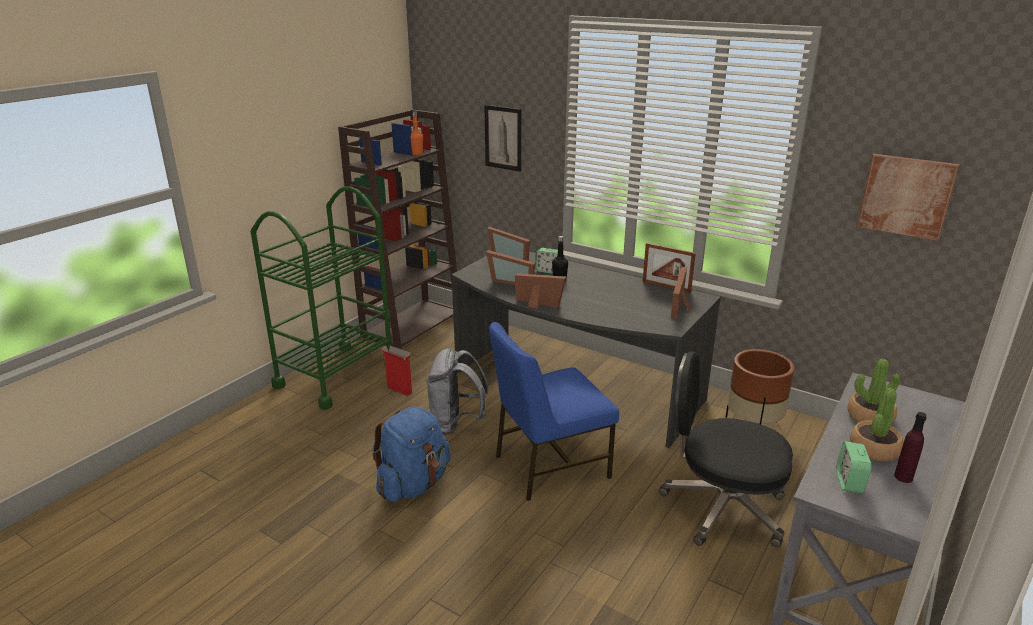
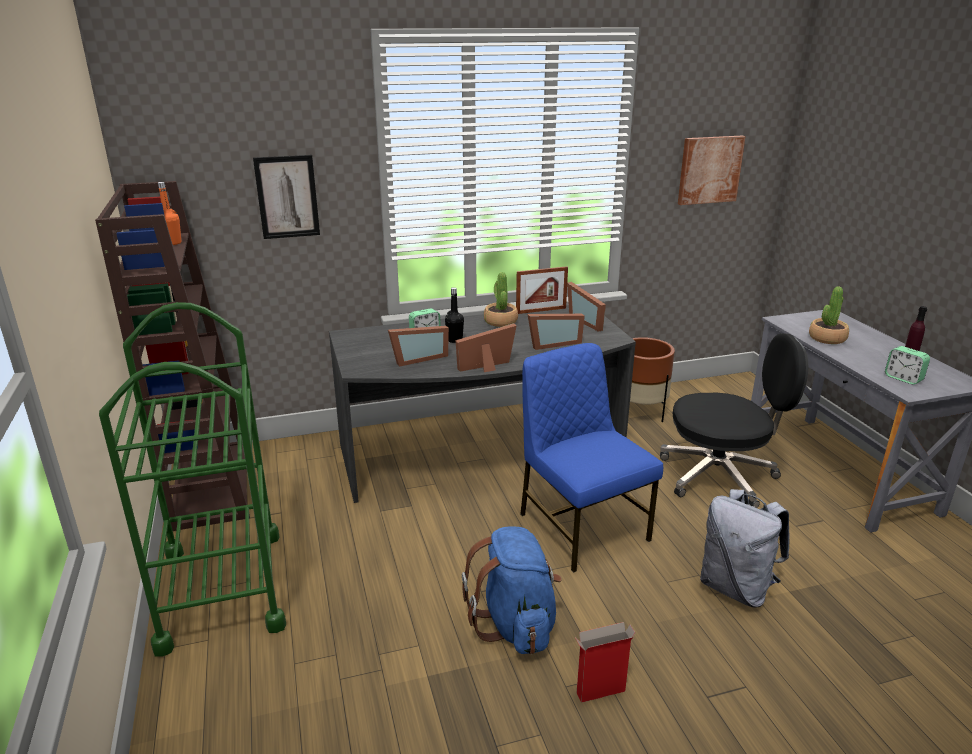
camera: 50 degrees left, 0 degrees up
cardboard box [381,345,412,396] -> cardboard box moved to [575,622,635,703]
grey backpack [426,348,488,435] -> grey backpack moved to [700,489,790,608]
picture frame [487,227,530,261] -> picture frame moved to [527,314,585,350]
blue chair [489,322,619,501] -> blue chair turned 135 degrees clockwise [520,343,663,573]
black office chair [659,351,793,547] -> black office chair turned 150 degrees counterclockwise [660,333,809,508]
potted plant [850,388,904,461] -> potted plant moved to [484,272,518,327]

